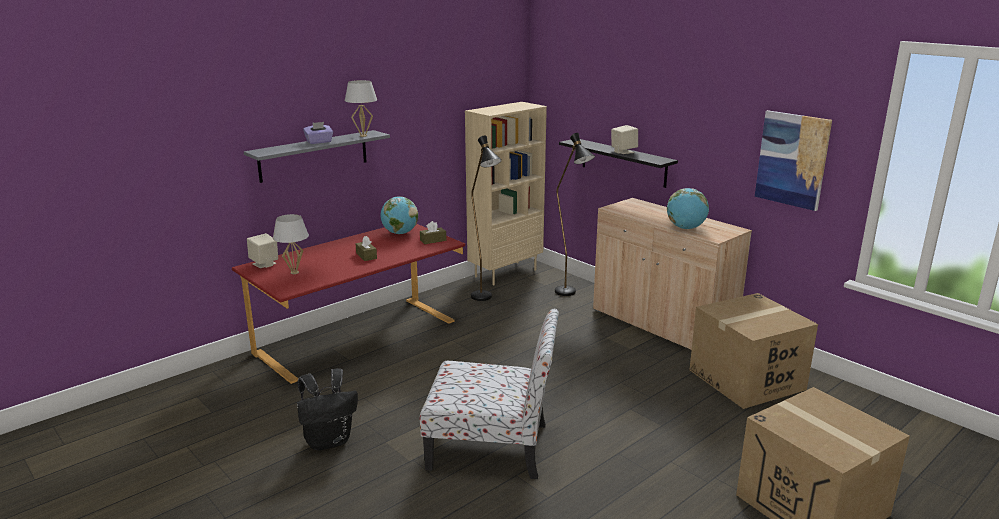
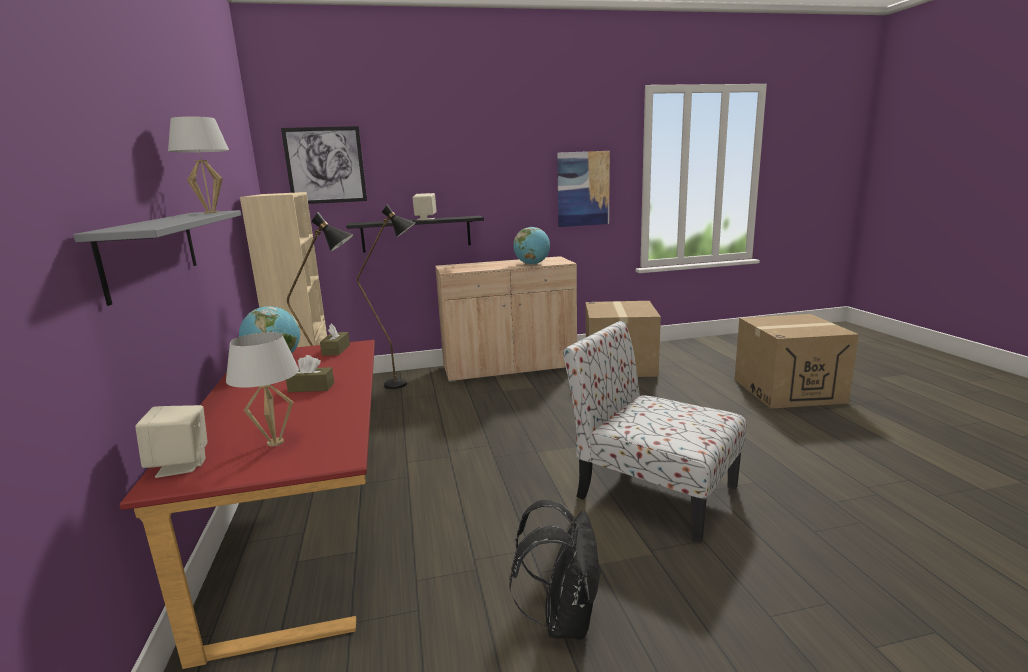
camera: 60 degrees left, 5 degrees down
purple tissue box [303,122,333,144] -> none
chair [420,309,559,479] -> chair turned 90 degrees counterclockwise [563,321,746,543]
none -> picture [281,126,367,204]

